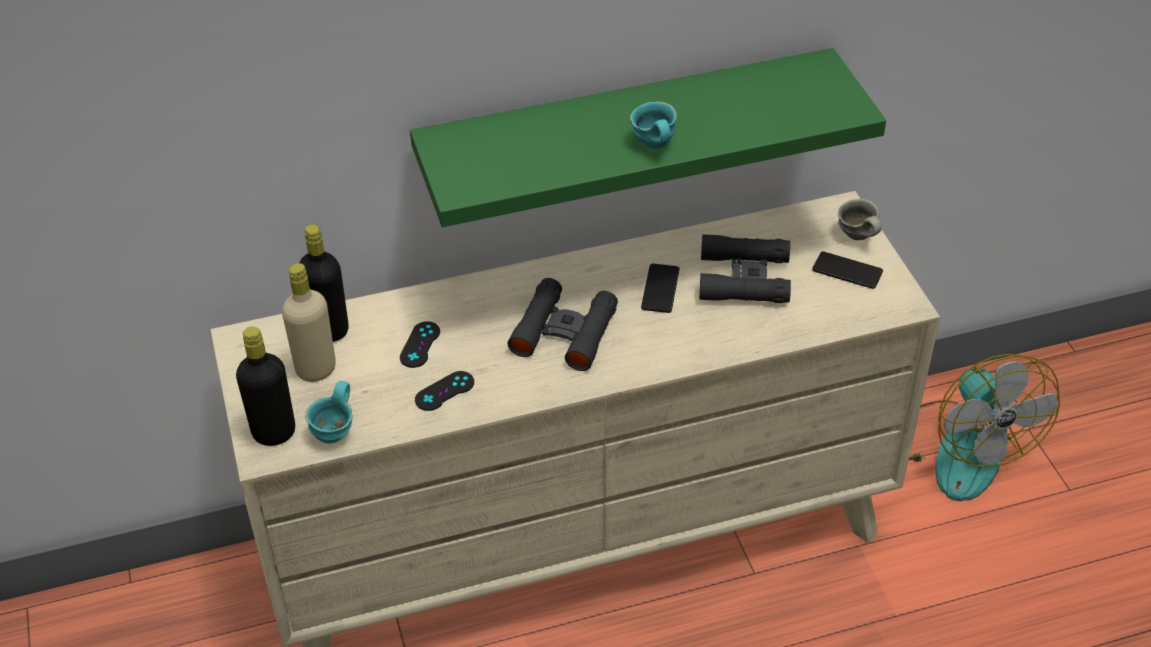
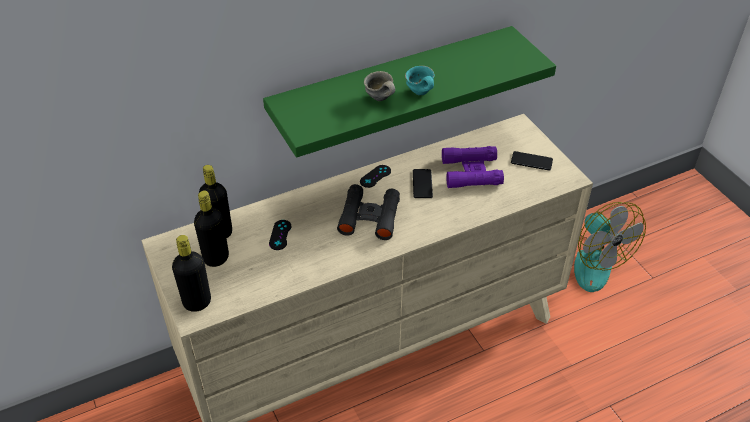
camera: 10 degrees left, 0 degrees up
beige bottle [282,263,336,382] -> black bottle [194,190,229,267]
turquoise mug [305,381,353,444] -> none
black game controller [415,371,474,411] -> black game controller moved to [360,165,391,188]
black binoculars [699,234,791,303] -> purple binoculars [442,146,504,188]
grey mug [838,199,882,240] -> grey mug moved to [364,71,395,101]

